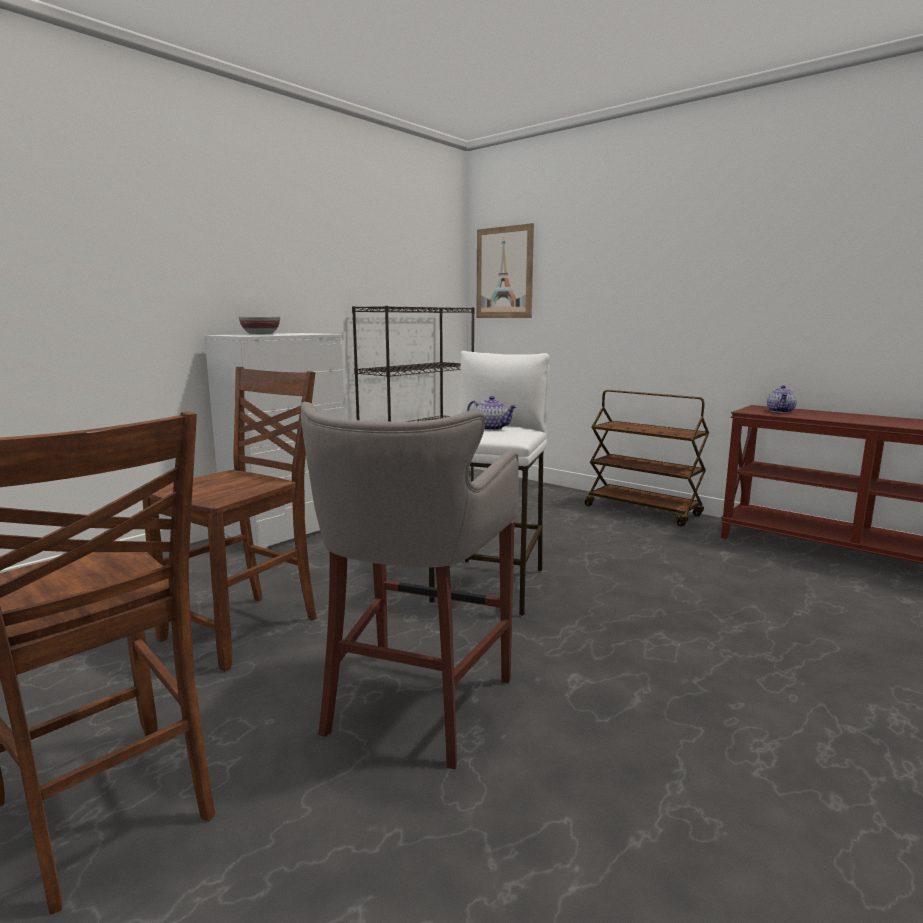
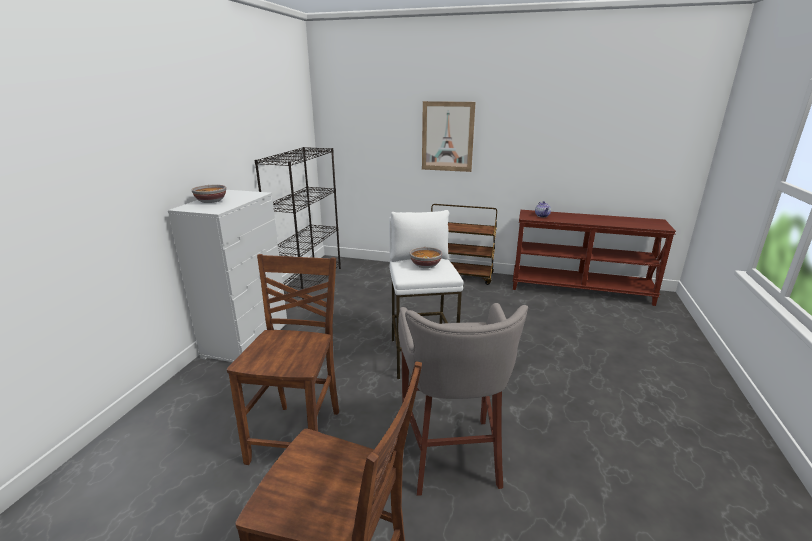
camera: 25 degrees left, 10 degrees up
teapot [467,396,517,431] -> bowl [410,247,442,268]
picture [477,223,534,318] -> picture moved to [422,101,475,172]

